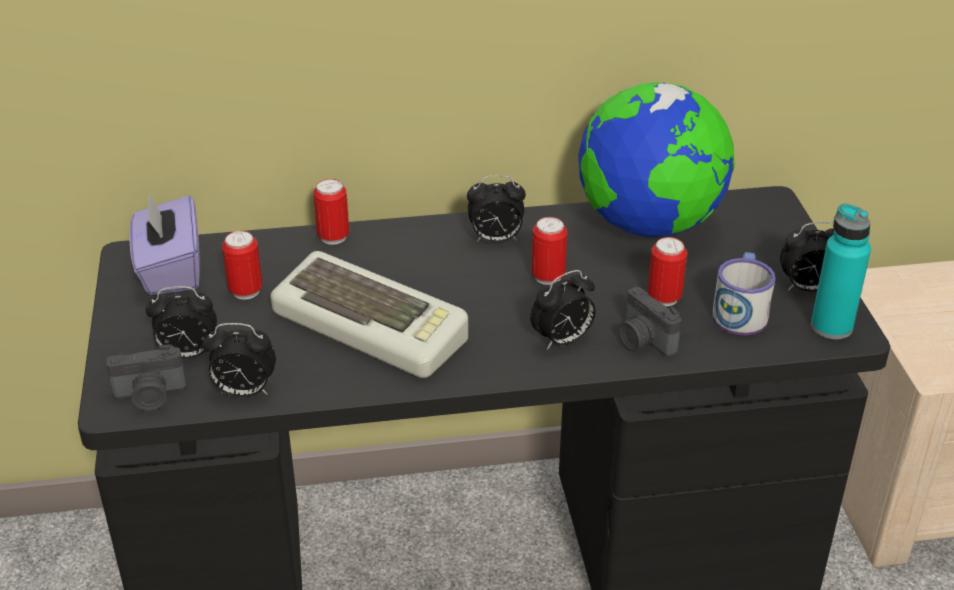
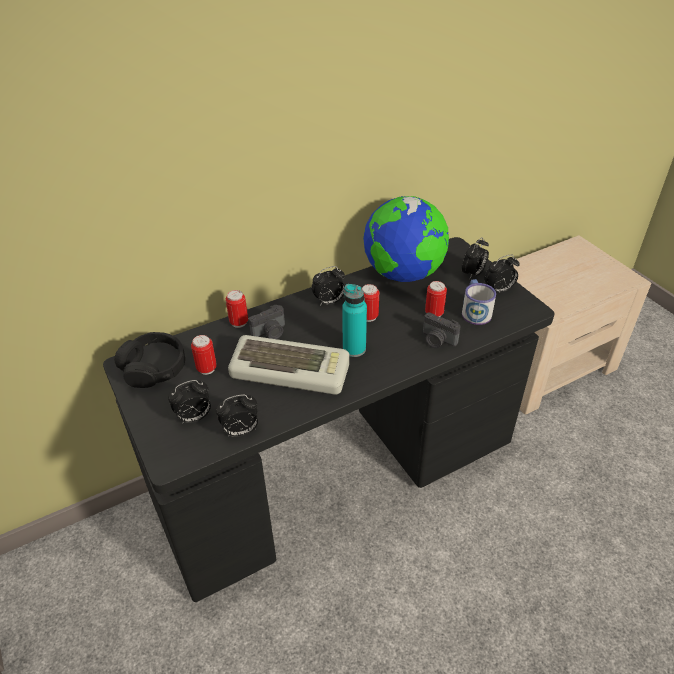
camera: 20 degrees left, 5 degrees up
camera [106,344,186,411] -> camera moved to [249,305,285,339]
purple tissue box [129,194,200,295] -> black headphones [114,332,185,388]
alarm clock [530,270,596,350] -> alarm clock moved to [462,237,489,279]
turquoise bottle [811,203,871,339] -> turquoise bottle moved to [342,284,367,357]

